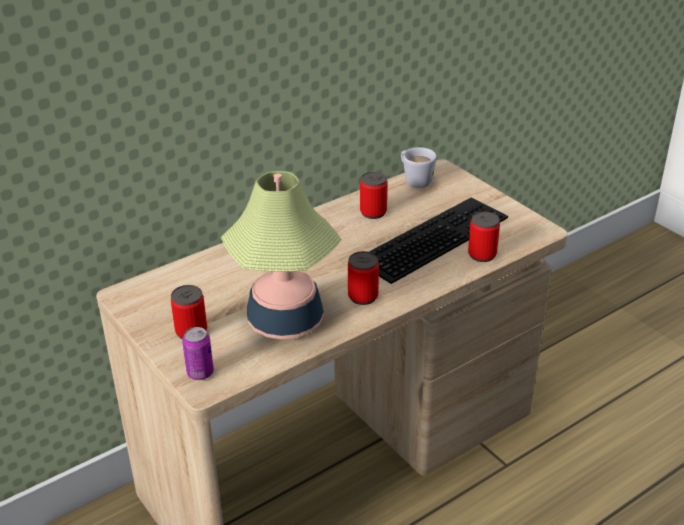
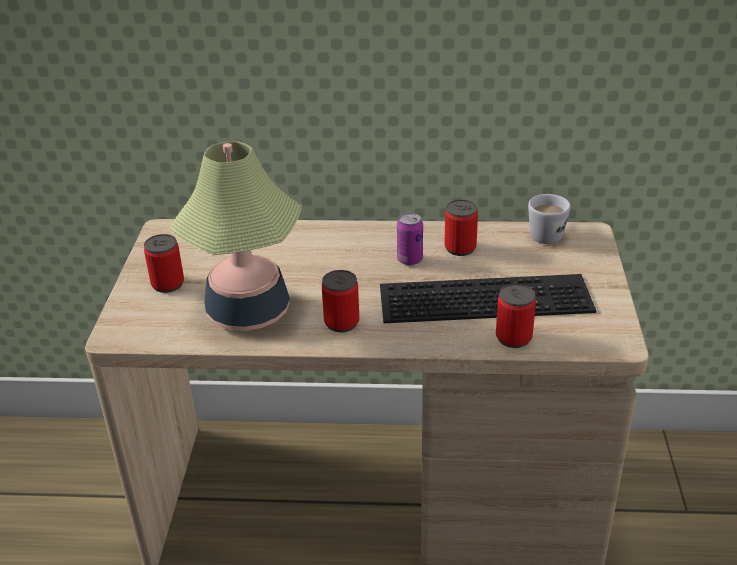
camera: 40 degrees right, 0 degrees up
can [182,327,214,380] -> can moved to [397,213,423,265]

